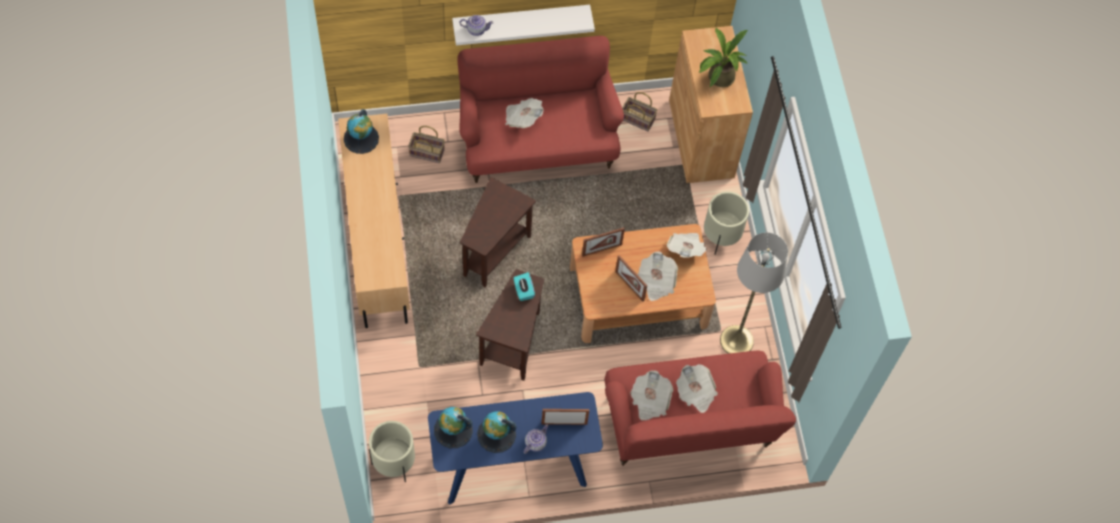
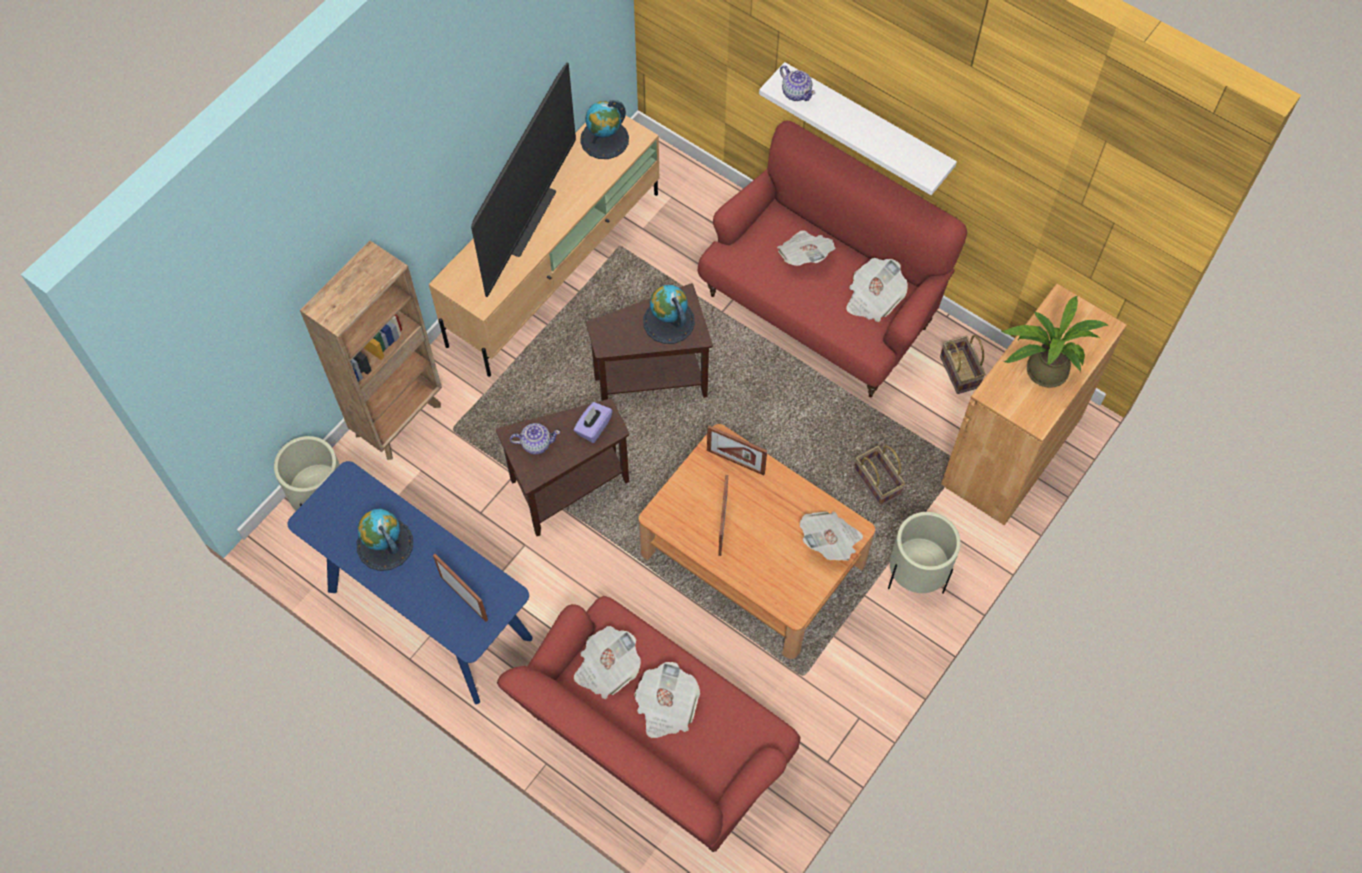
camera: 50 degrees right, 0 degrees up
basket [408,126,445,163] -> basket moved to [854,445,905,507]
globe [434,407,473,448] -> globe moved to [643,285,695,344]
turquoise tissue box [514,272,535,301] -> purple tissue box [574,402,612,443]
teapot [524,424,549,454] -> teapot moved to [510,423,560,454]
newspaper [638,252,678,301] -> newspaper moved to [846,258,908,322]
grey floor lamp [720,232,788,354] -> none
none -> brown bookcase [300,241,442,460]
none -> television [471,63,576,297]

